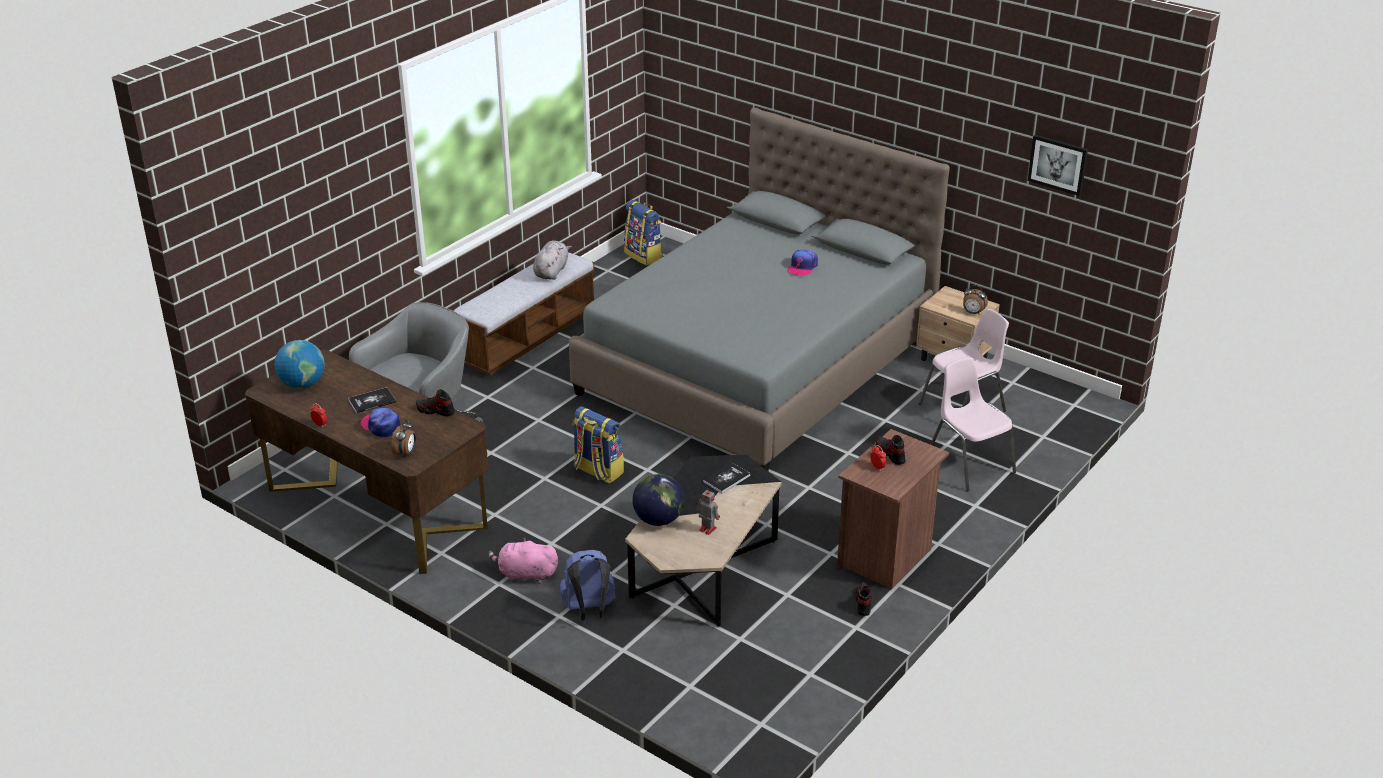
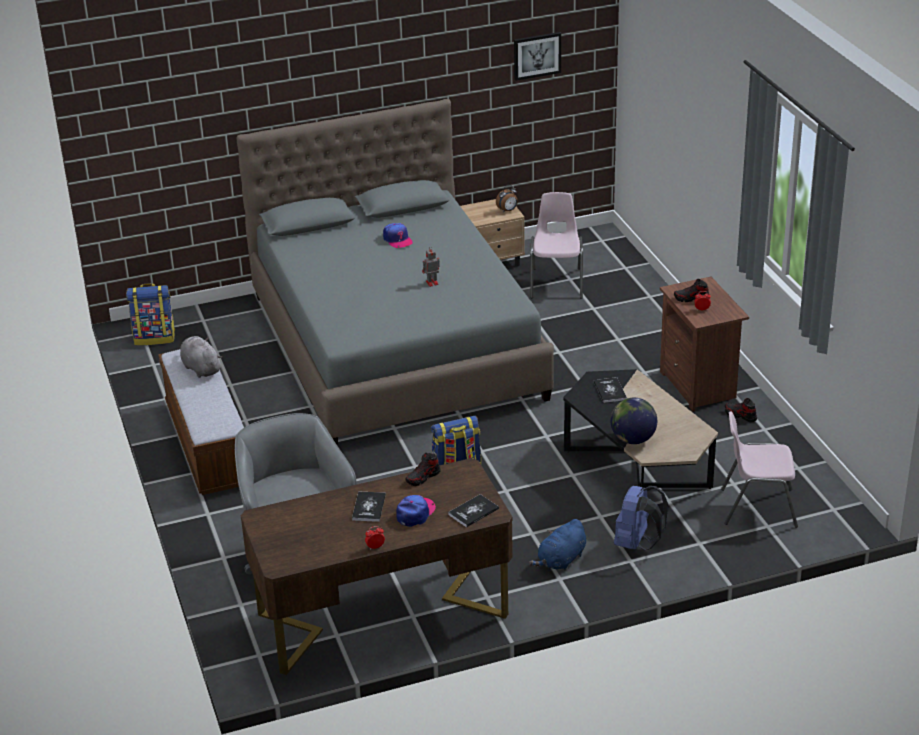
camera: 55 degrees left, 0 degrees up
globe [275,340,325,389] -> none
cap [360,408,400,437] -> cap turned 135 degrees clockwise [396,495,436,527]
alarm clock [391,419,416,458] -> book [448,494,499,528]
pink plush toy [488,537,558,584] -> blue plush toy [529,519,586,571]
toy robot [696,488,720,535] -> toy robot moved to [422,246,439,287]
pink chair [930,357,1016,492] -> pink chair moved to [721,412,798,528]

